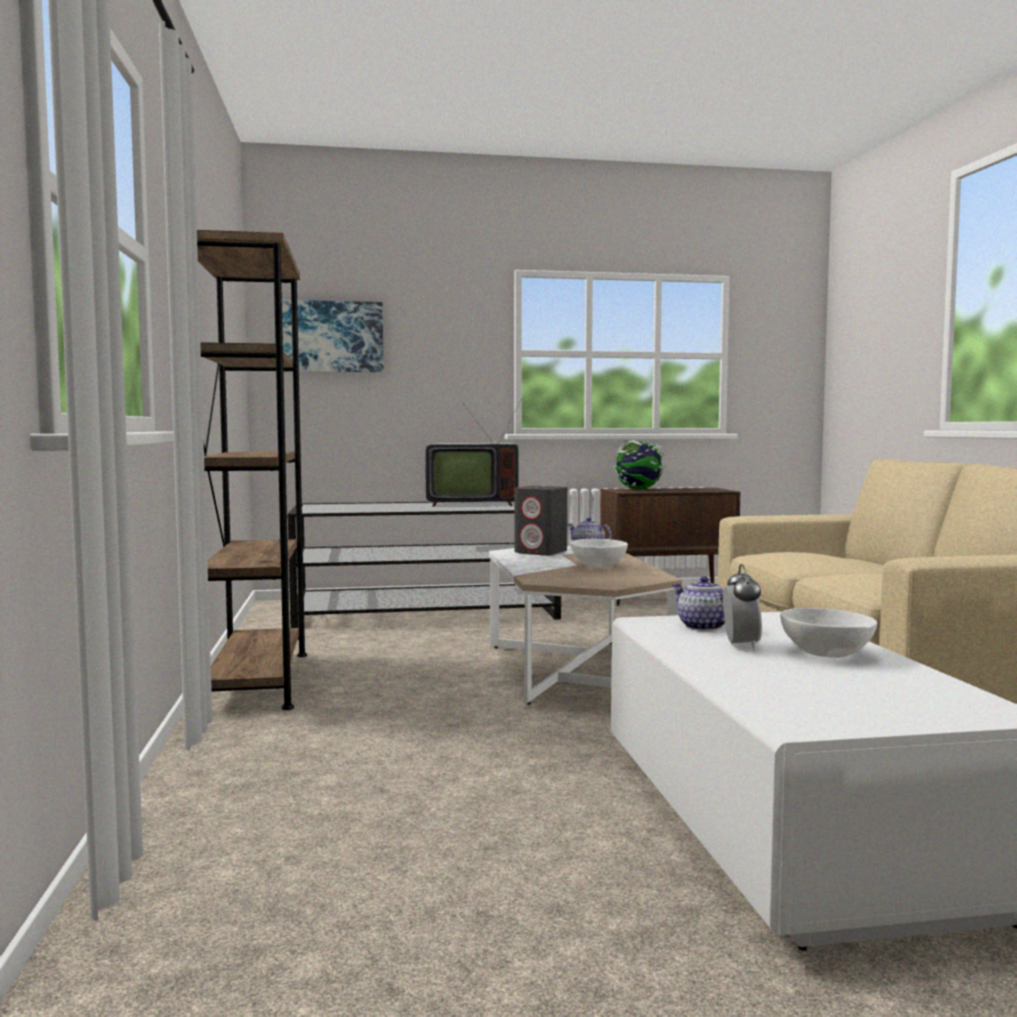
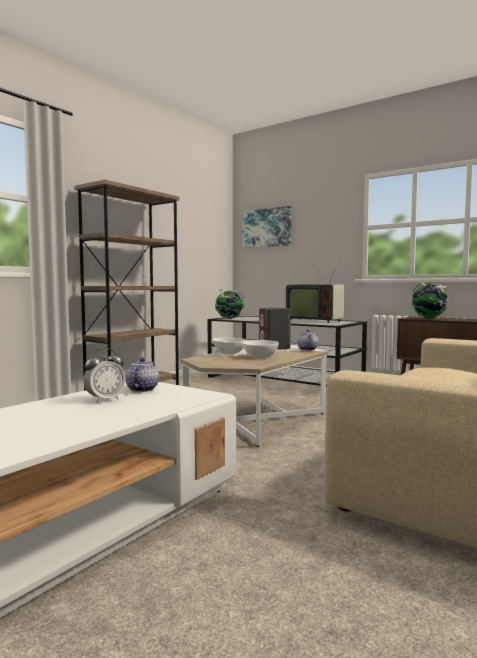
camera: 45 degrees right, 0 degrees up
white bowl [780,608,877,658] -> white bowl moved to [212,337,247,355]
none -> globe [215,289,245,319]

